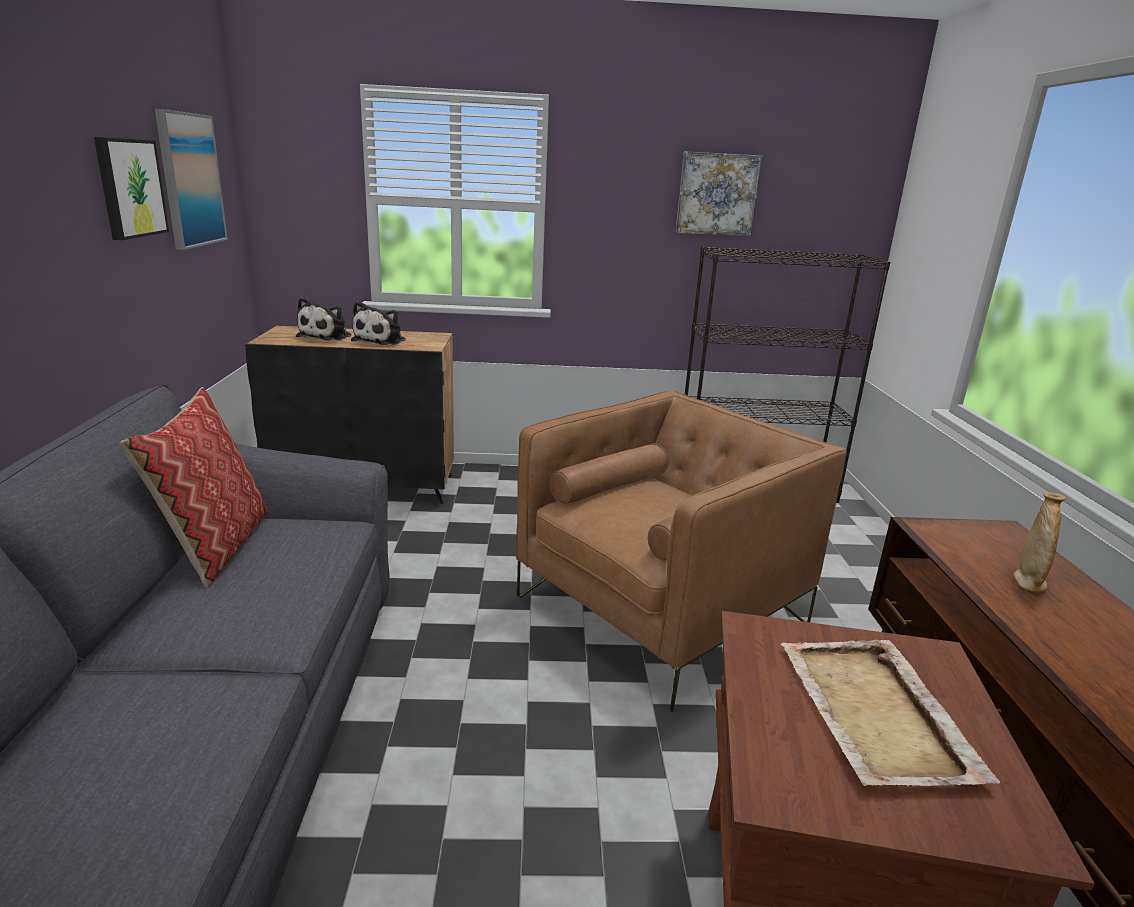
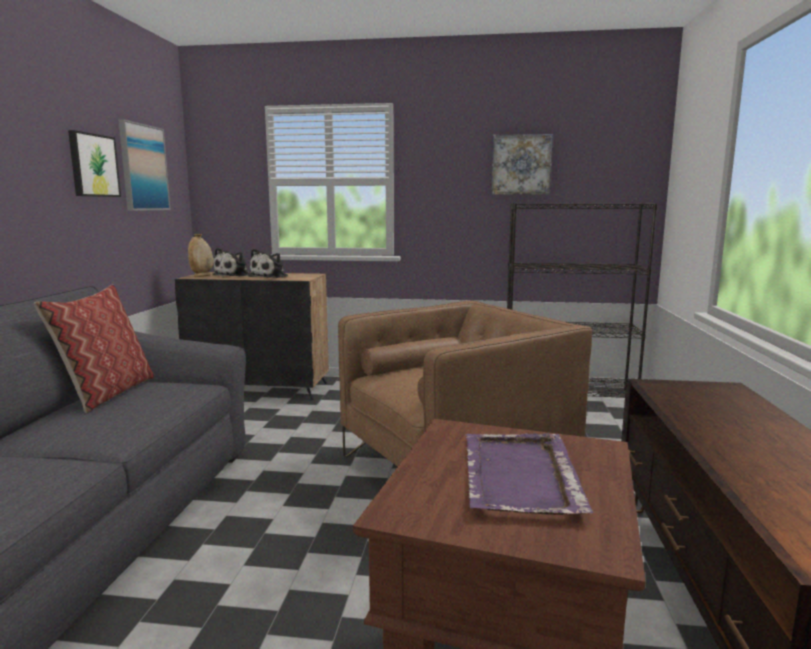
camera: 10 degrees right, 10 degrees down
beige tray [780,639,1000,786] -> purple tray [466,433,594,515]
beige vase [1013,492,1066,593] -> beige vase moved to [188,234,214,277]

